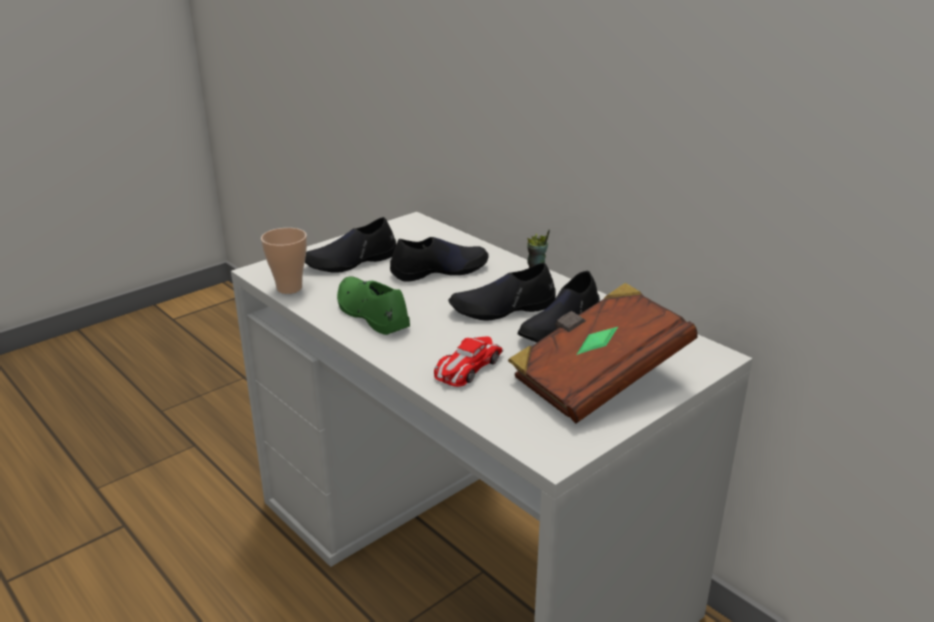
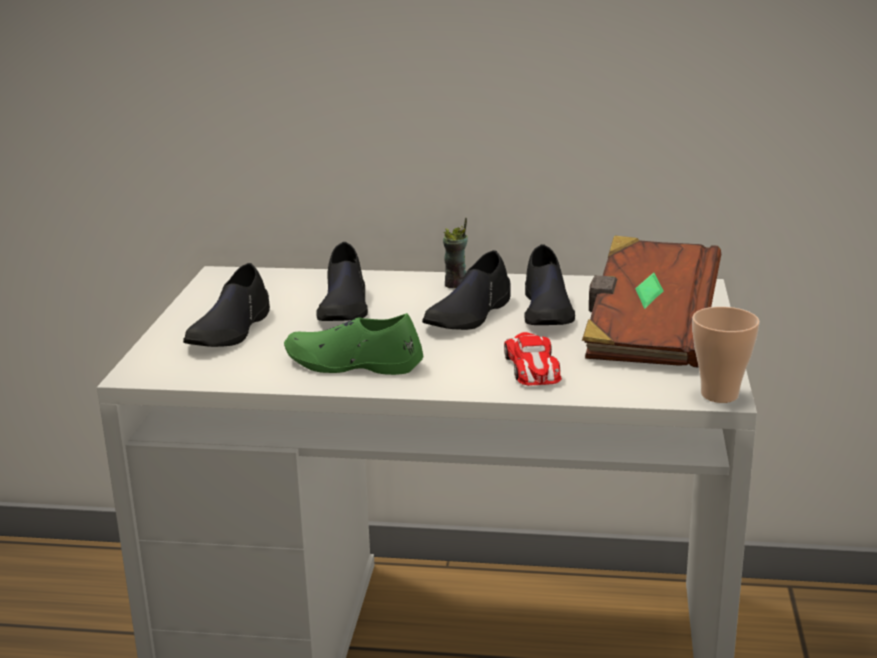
camera: 40 degrees left, 5 degrees down
cup [261,228,307,294] -> cup moved to [692,307,760,403]
black shoe [390,237,489,282] -> black shoe turned 150 degrees clockwise [316,242,368,321]

